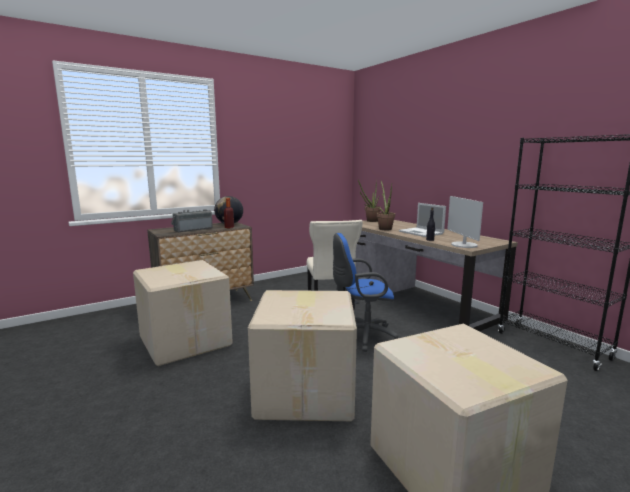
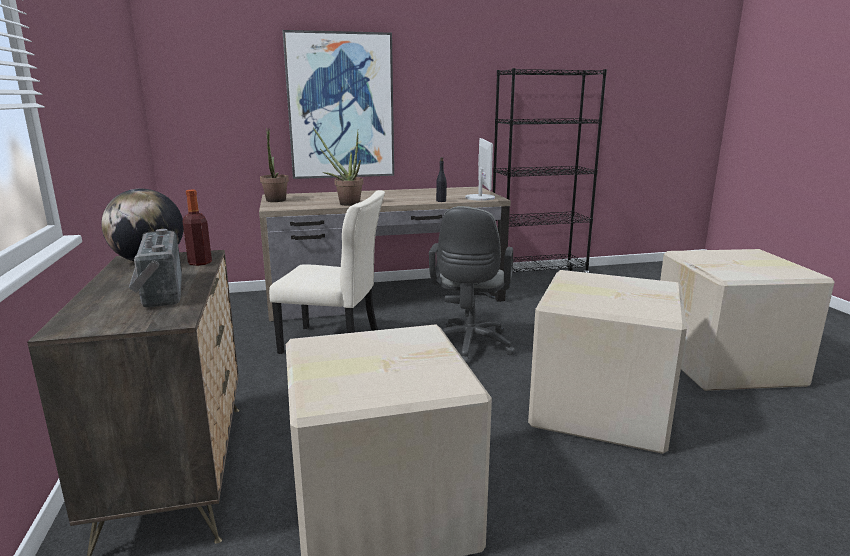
camera: 70 degrees left, 5 degrees up
blue office chair [333,233,398,352] -> grey office chair [429,206,515,364]
laptop [399,203,446,237] -> none
monitor [447,196,483,248] -> monitor turned 105 degrees counterclockwise [465,138,495,201]
none -> picture [282,30,394,179]

